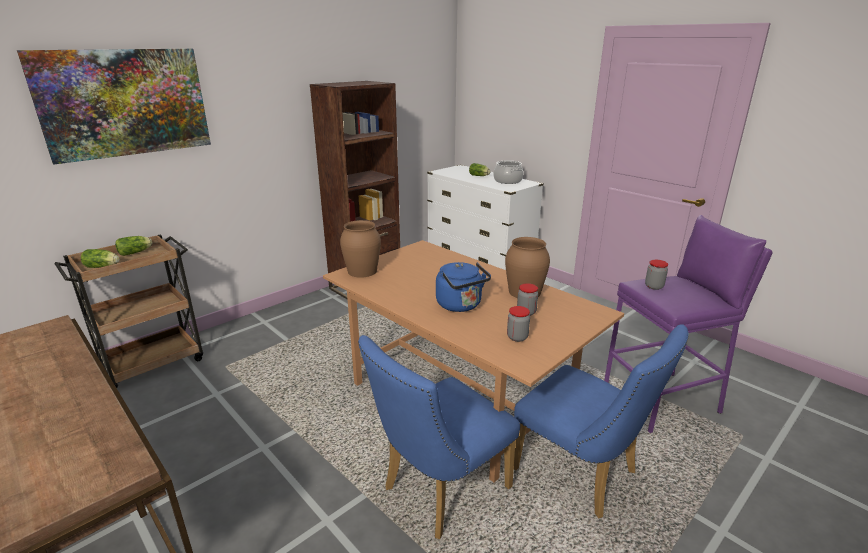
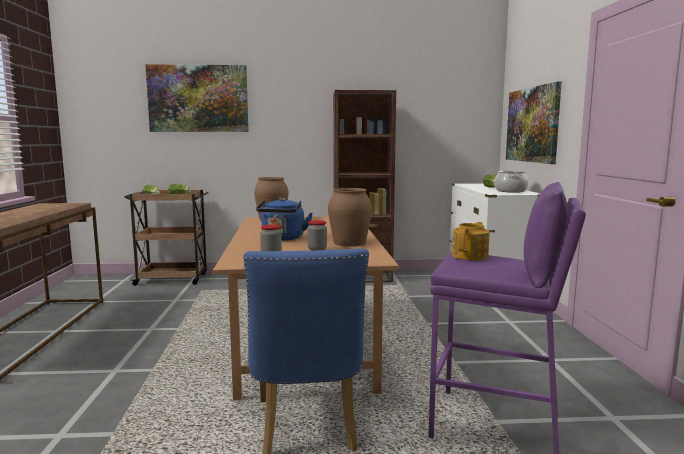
camera: 40 degrees right, 15 degrees down
blue chair [358,335,520,539] -> none
jar [645,260,668,290] -> teapot [452,222,490,260]
none -> picture [506,81,562,164]

